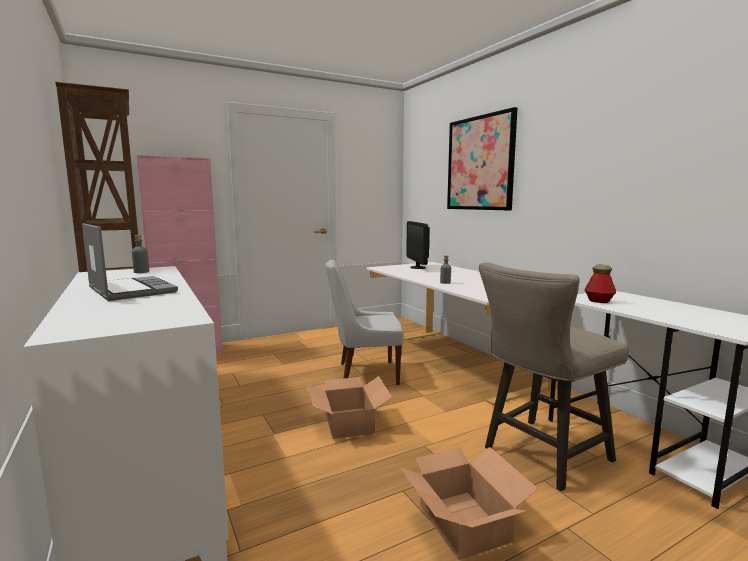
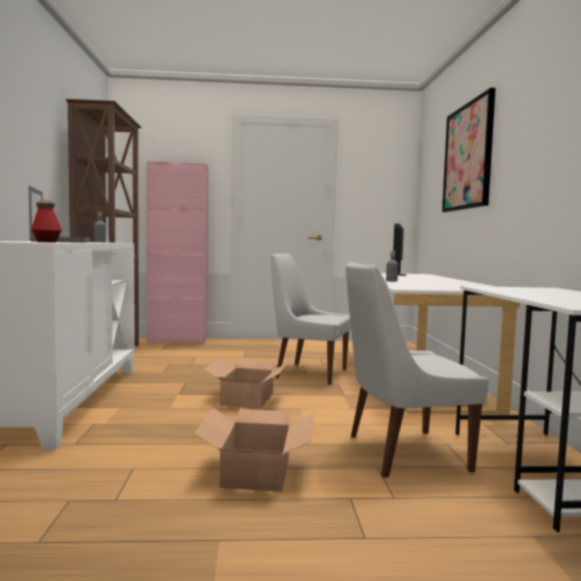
camera: 25 degrees right, 5 degrees down
beige stool [479,262,629,491] -> white chair [346,262,489,478]
bottle [584,265,616,303] -> bottle moved to [31,199,62,242]

